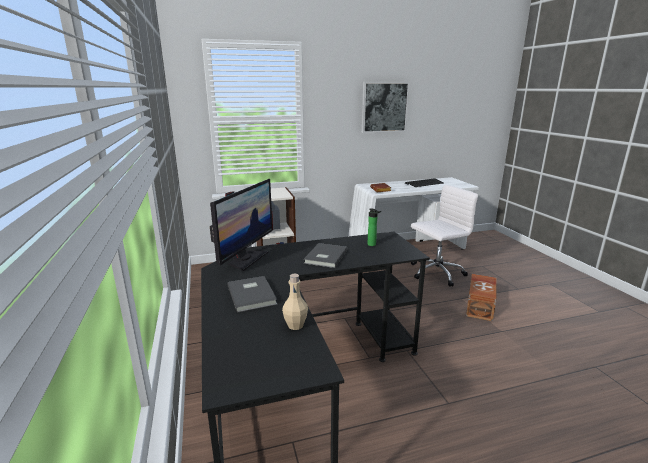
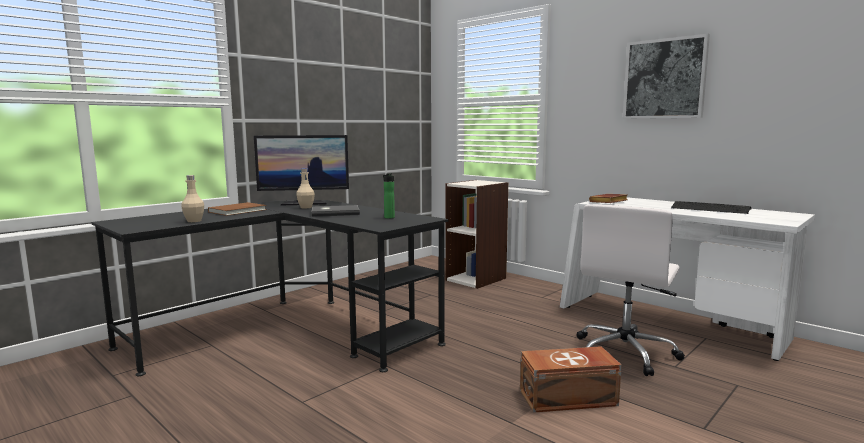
camera: 60 degrees right, 10 degrees down
grey book [227,276,278,313] -> brown book [208,202,267,216]
white office chair [411,185,478,287] -> white office chair turned 90 degrees clockwise [576,204,685,376]
none -> beige bottle [296,168,315,208]

